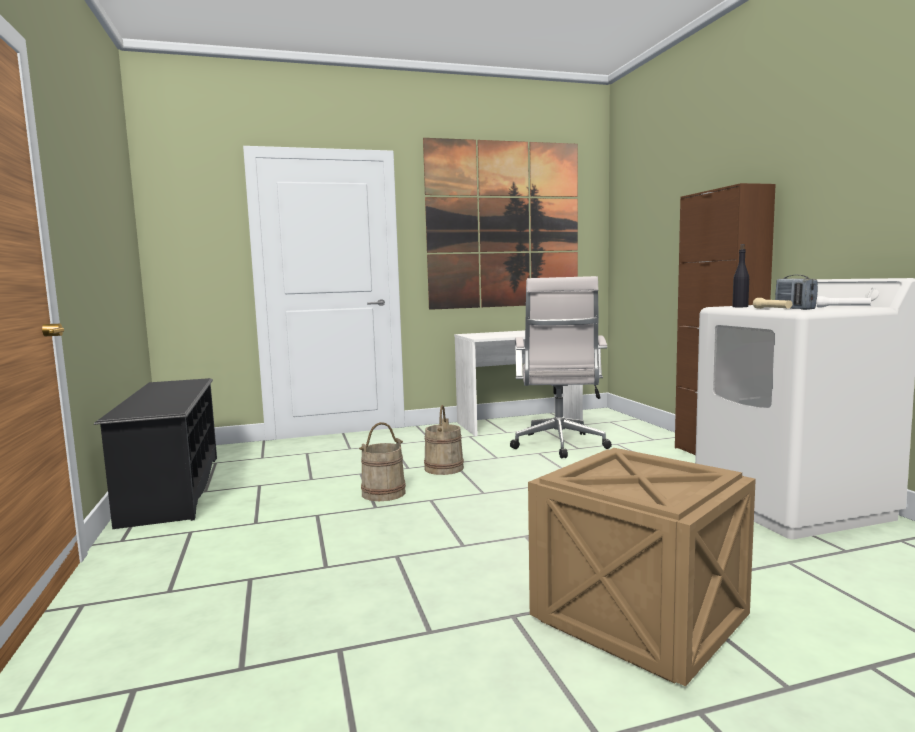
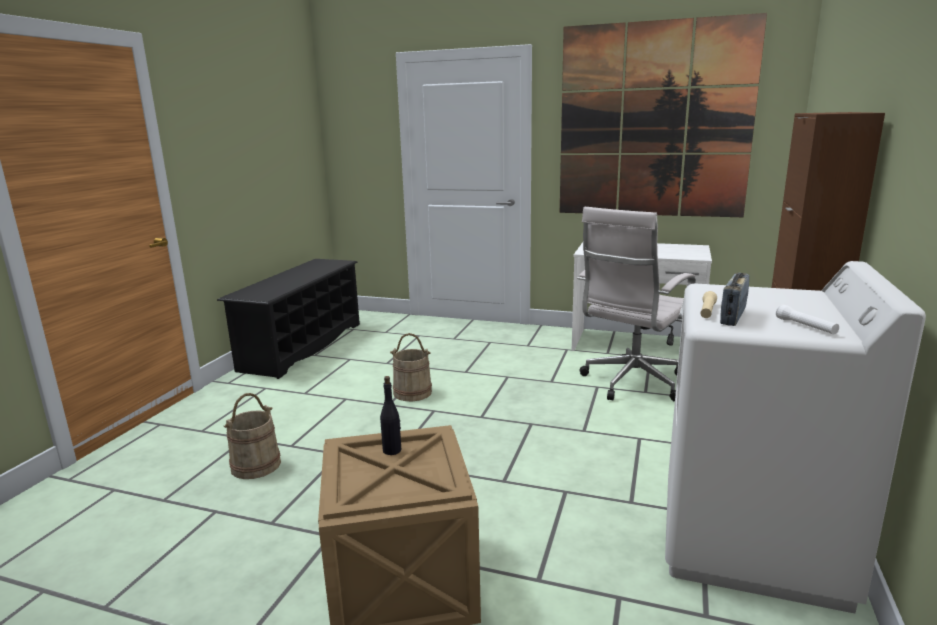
camera: 35 degrees right, 10 degrees up
beige bucket [424,405,464,475] -> beige bucket moved to [224,393,281,479]
black bottle [732,244,749,307] -> black bottle moved to [380,376,401,455]

